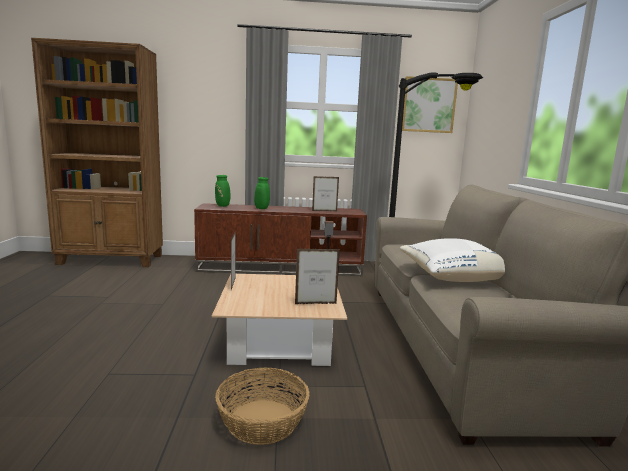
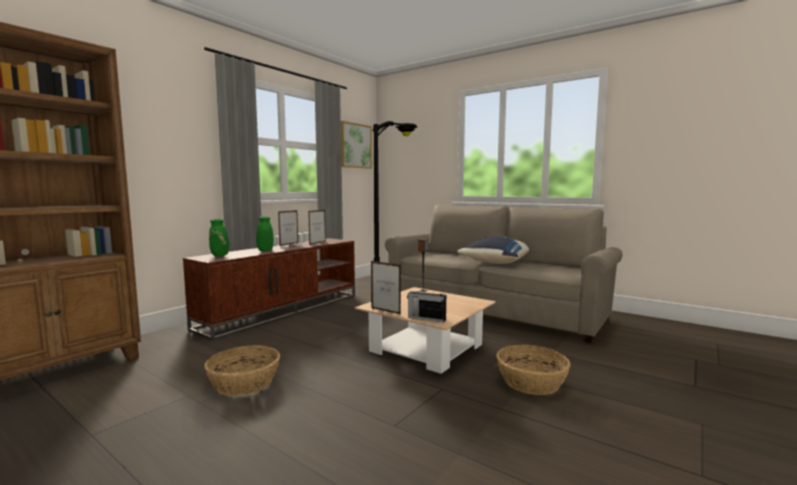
camera: 50 degrees left, 5 degrees down
picture frame [295,249,340,304] -> picture frame moved to [278,210,298,246]
white pillow [400,238,505,282] -> blue pillow [457,237,529,264]
none -> basket [204,345,280,396]
none -> radio [407,288,446,322]

